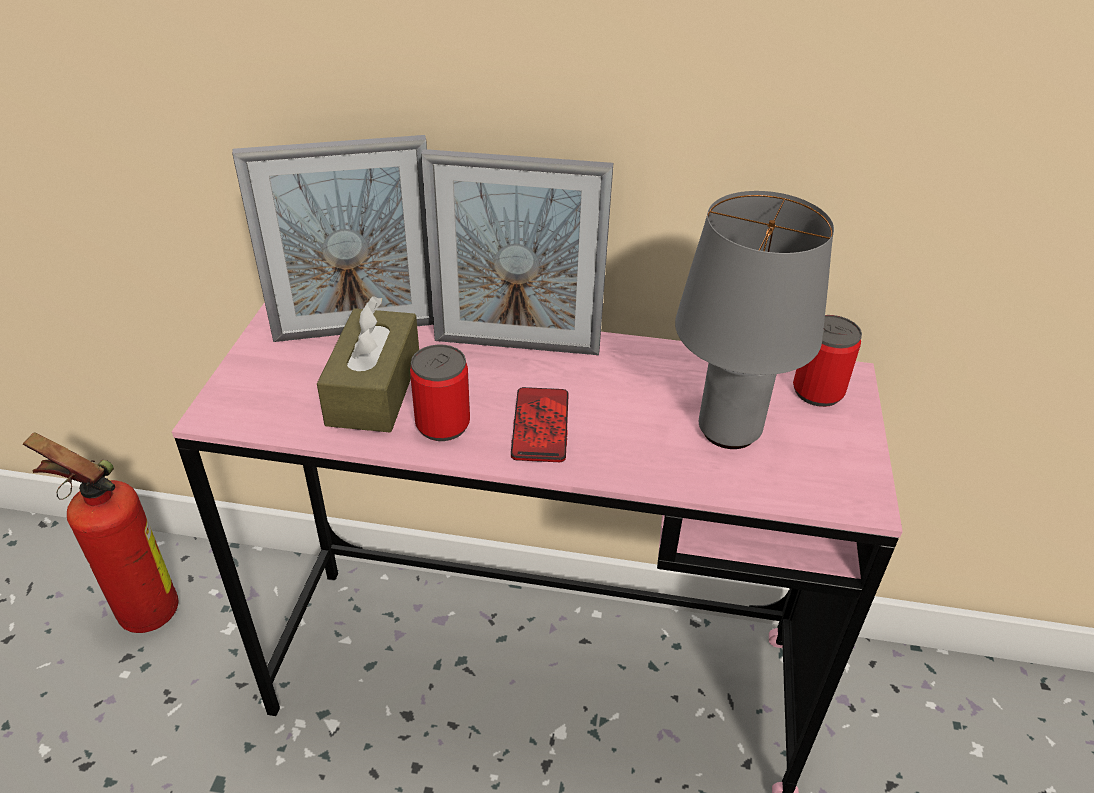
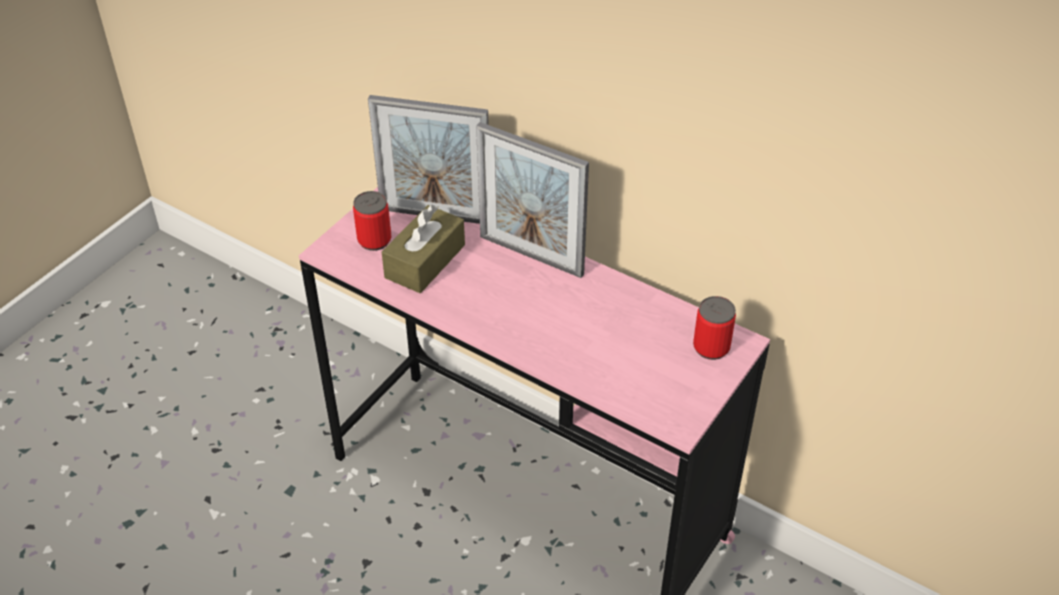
camera: 25 degrees right, 5 degrees up
fire extinguisher [22,432,179,633] -> none
can [410,345,470,441] -> can moved to [353,191,391,251]
phone [511,387,569,462] -> none
grey table lamp [675,191,834,449] -> none

